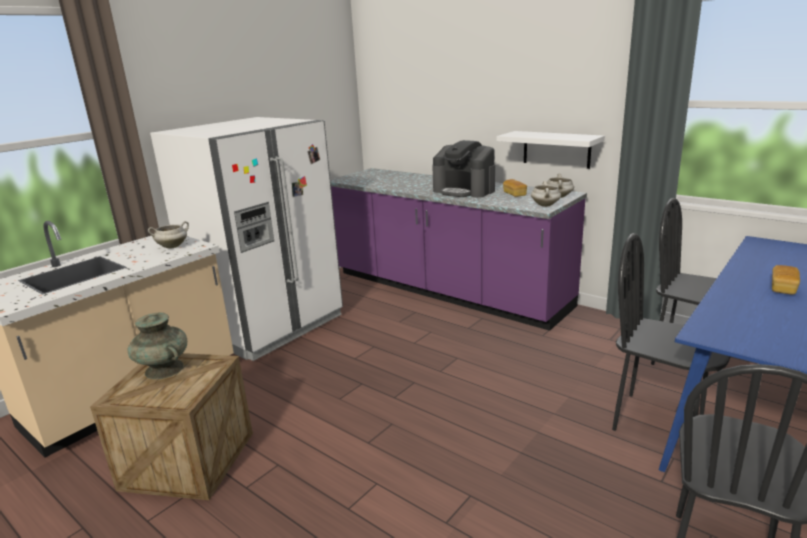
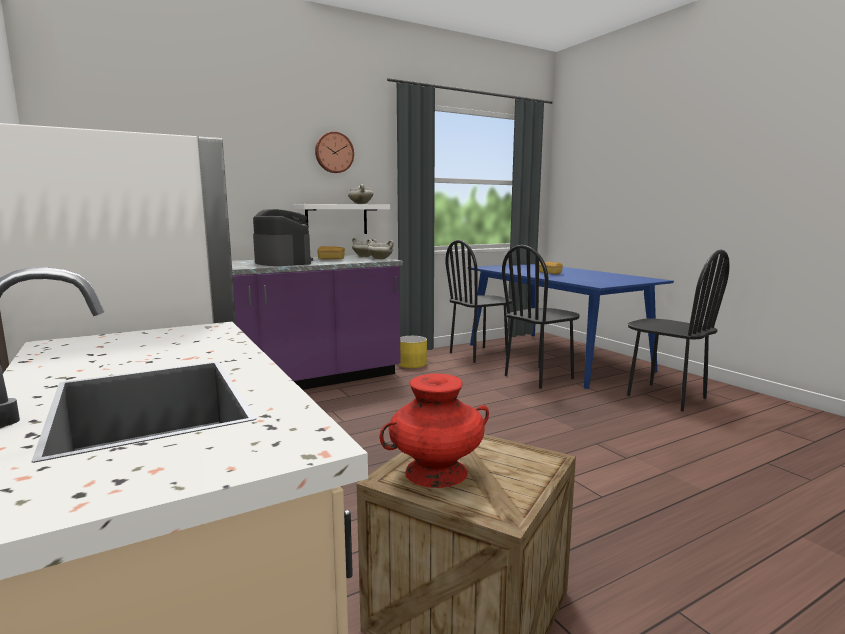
camera: 70 degrees left, 10 degrees down
turquoise vase [128,313,187,380] -> red vase [380,374,489,488]
white cooking pot [148,221,189,249] -> white cooking pot moved to [348,184,373,204]
coffee machine [432,140,495,198] -> coffee machine turned 90 degrees counterclockwise [253,209,313,266]
none -> wall clock [315,132,354,173]
none -> yellow planter [397,336,427,368]

